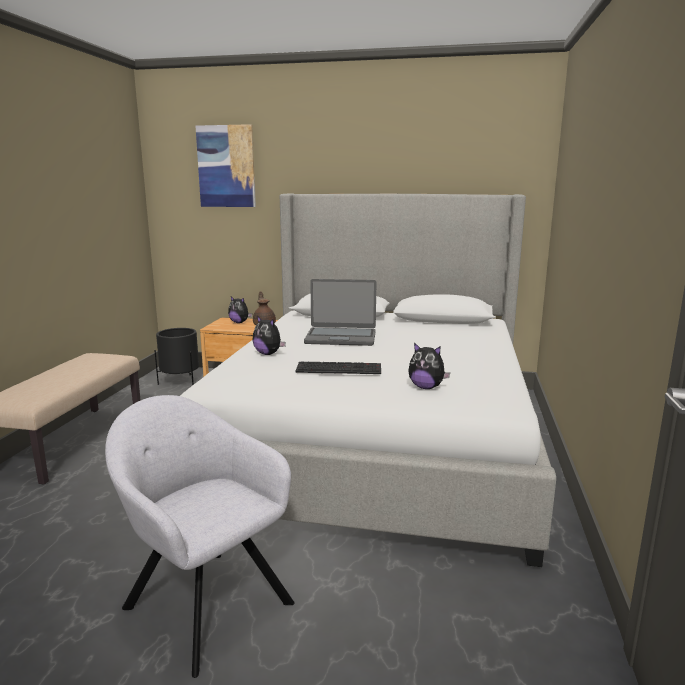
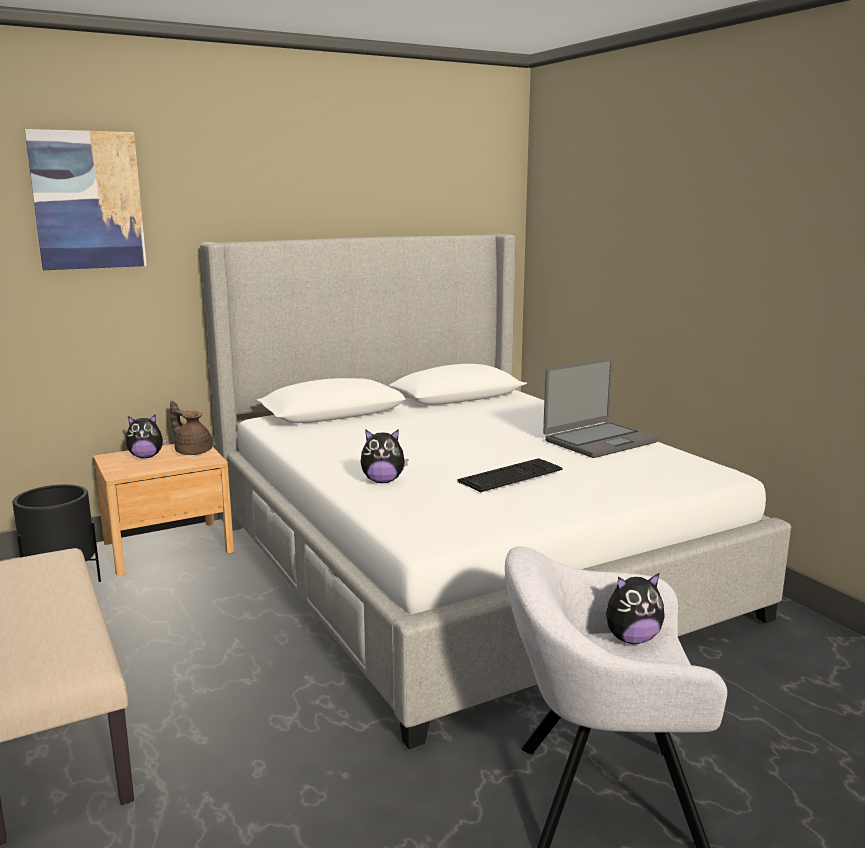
camera: 40 degrees left, 0 degrees up
laptop [304,279,376,346] -> laptop moved to [543,358,658,458]
plush toy [408,343,450,389] -> plush toy moved to [606,573,665,644]

